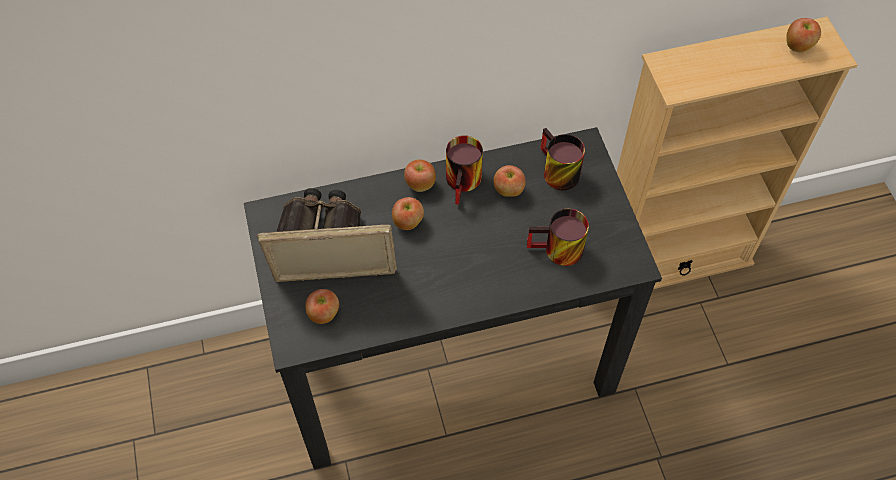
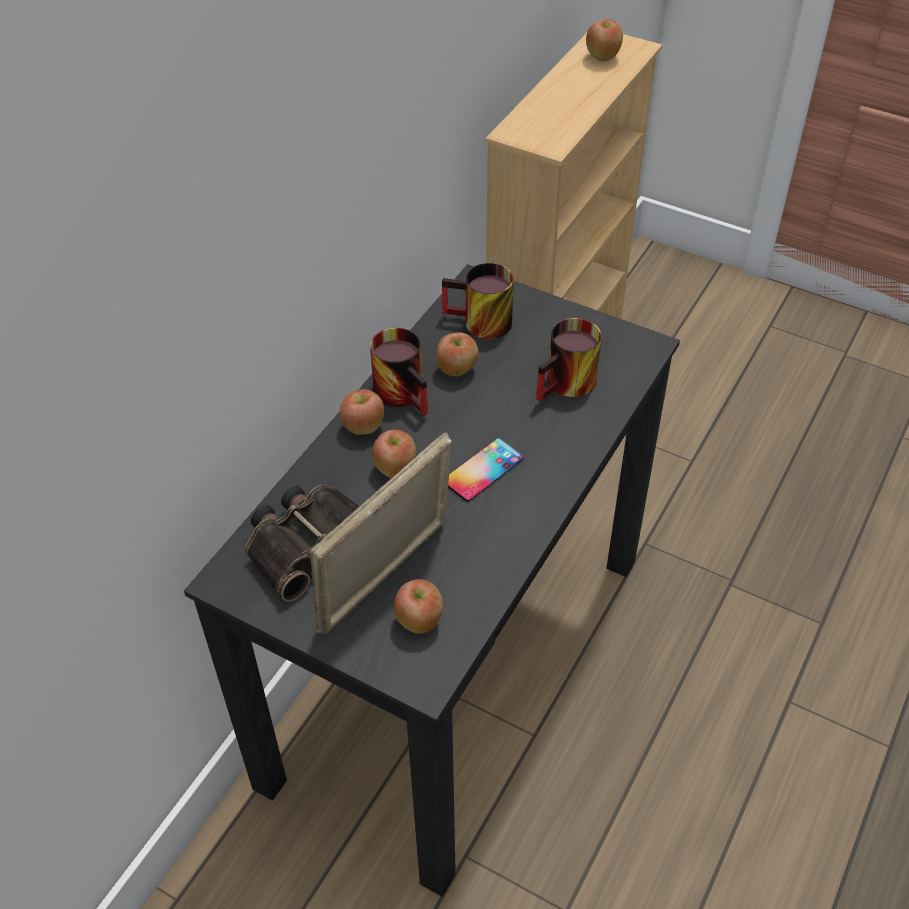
camera: 45 degrees left, 10 degrees down
none -> phone [448,438,524,502]

